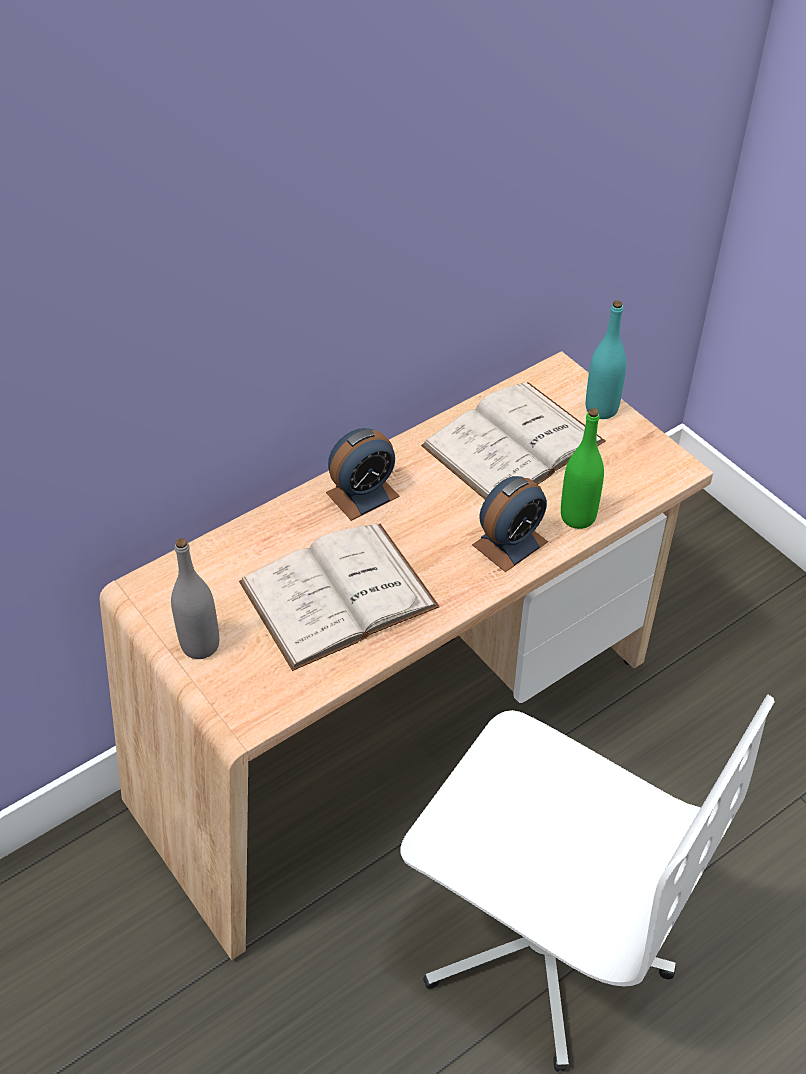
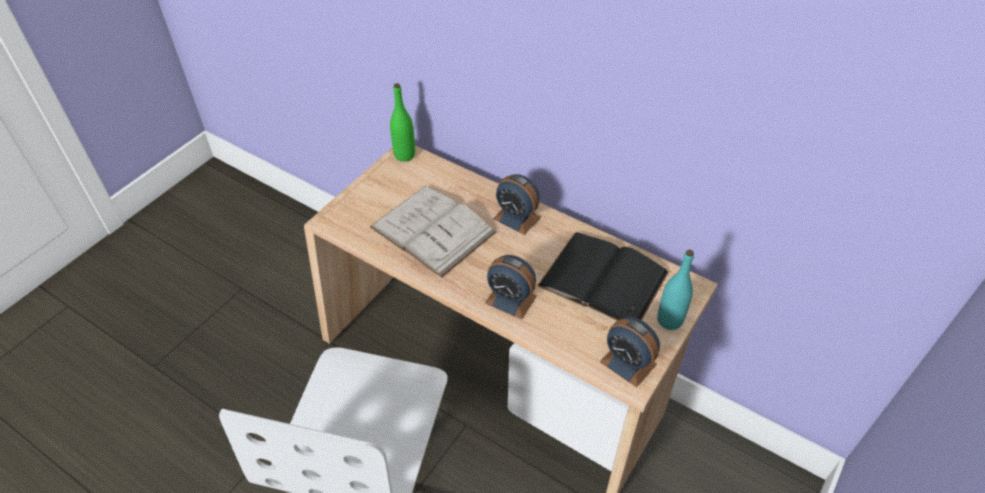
camera: 70 degrees right, 0 degrees up
grey bottle [171,538,219,659] -> none
white book [421,382,606,499] -> black book [538,232,669,320]
green bottle [561,408,604,529] -> green bottle moved to [390,83,415,162]
none -> alarm clock [600,317,660,388]

